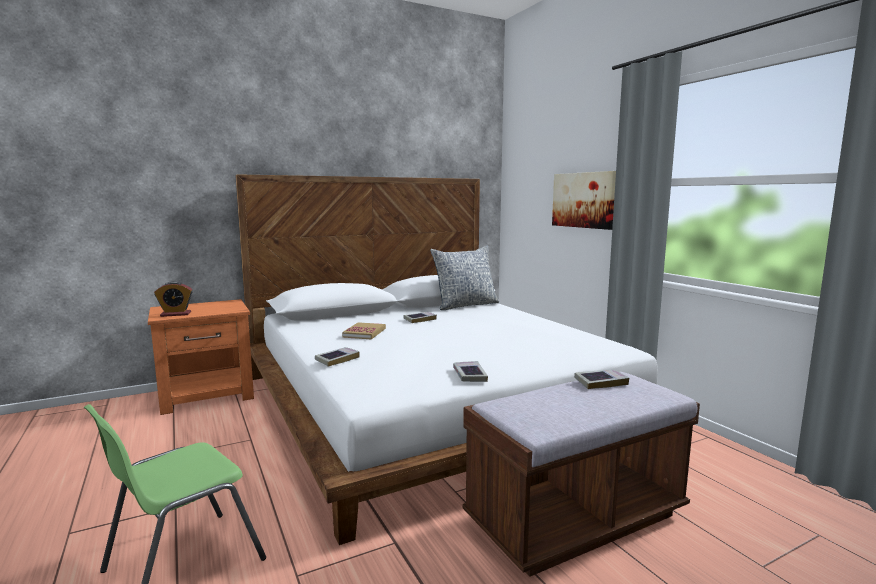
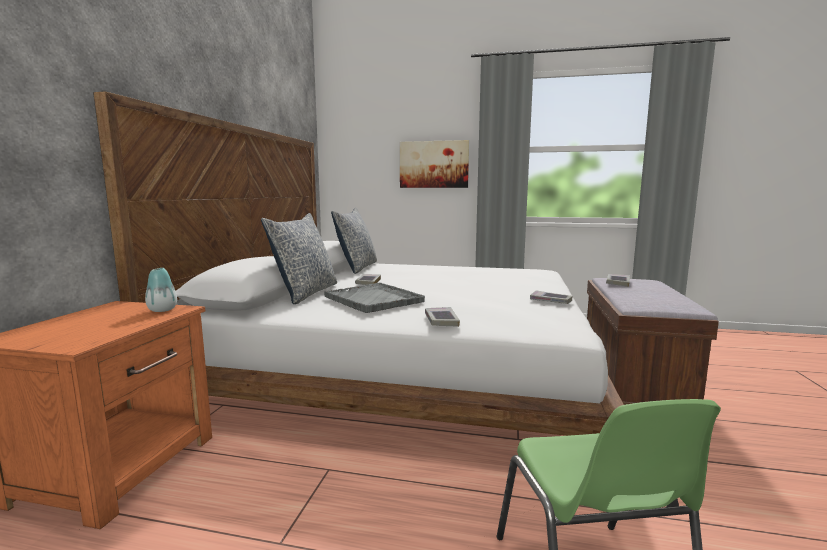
camera: 50 degrees left, 0 degrees up
alarm clock [154,282,193,317] -> none
book [342,322,386,339] -> grey tray [324,283,425,313]
none -> vase [145,268,177,312]
none -> pillow [261,213,337,304]

